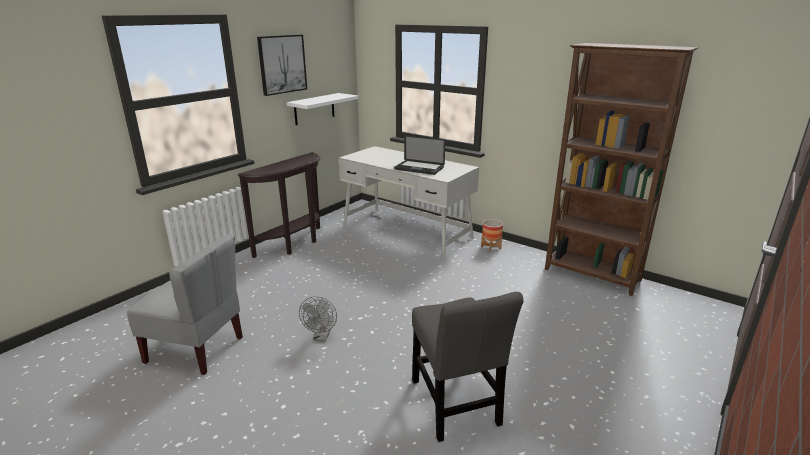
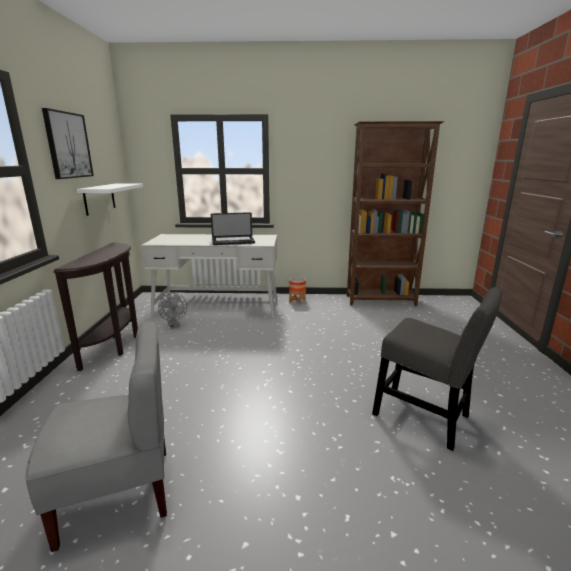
camera: 35 degrees left, 5 degrees down
grey fan [299,296,337,342] -> grey fan moved to [158,293,187,329]

